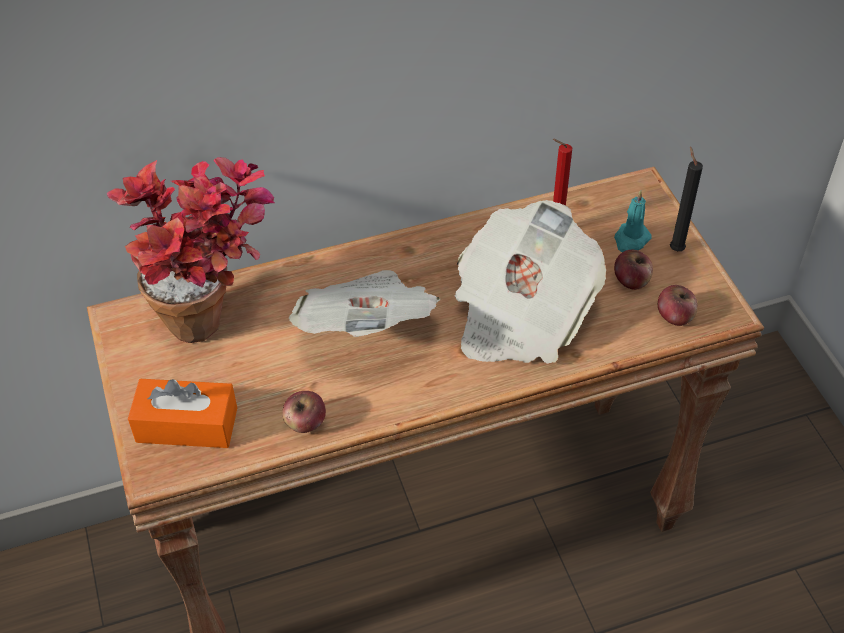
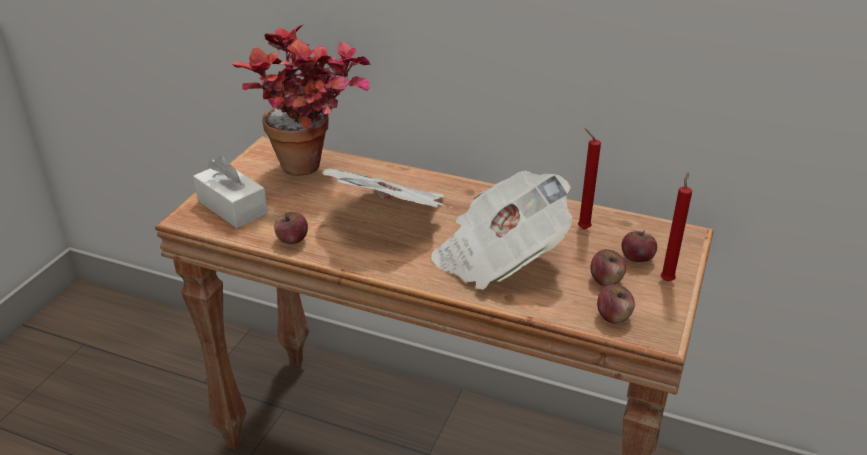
camera: 40 degrees right, 15 degrees down
orange tissue box [128,379,237,448] -> white tissue box [193,156,268,228]
turquoise candle [614,190,651,252] -> apple [622,230,657,262]
black candle [670,146,703,251] -> red candle [660,172,692,281]

